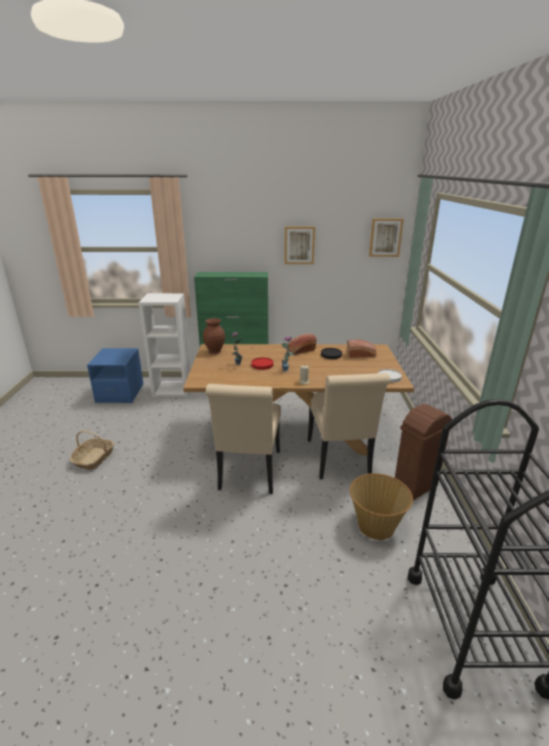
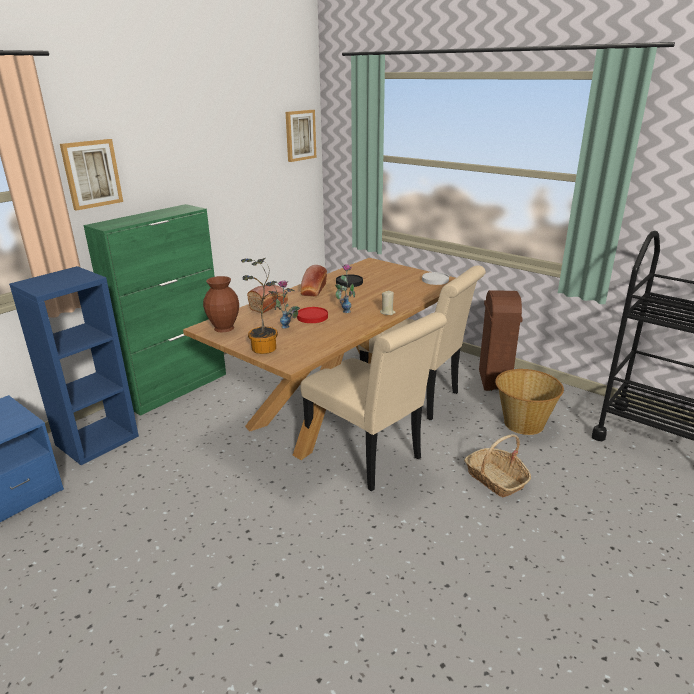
camera: 50 degrees left, 0 degrees up
basket [70,430,114,470] -> basket moved to [464,434,531,498]
white bookcase [138,293,191,397] -> blue bookcase [9,266,139,465]
picture [284,226,315,264] -> picture moved to [60,139,123,211]
bread [347,339,377,358] -> bread moved to [247,285,288,313]
none -> potted plant [241,258,294,354]

